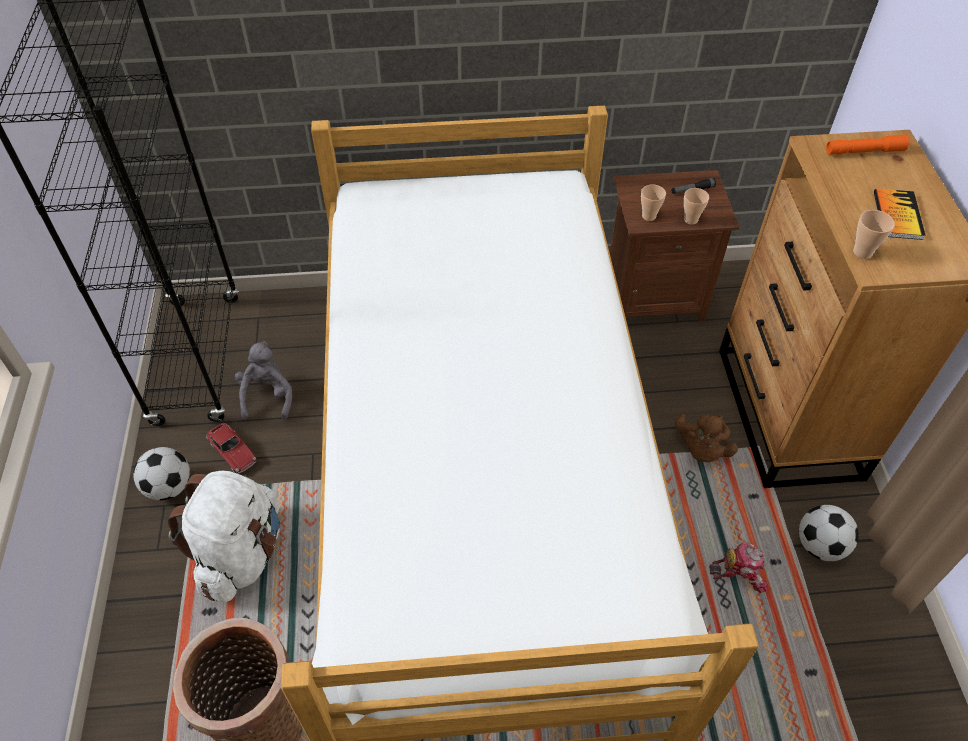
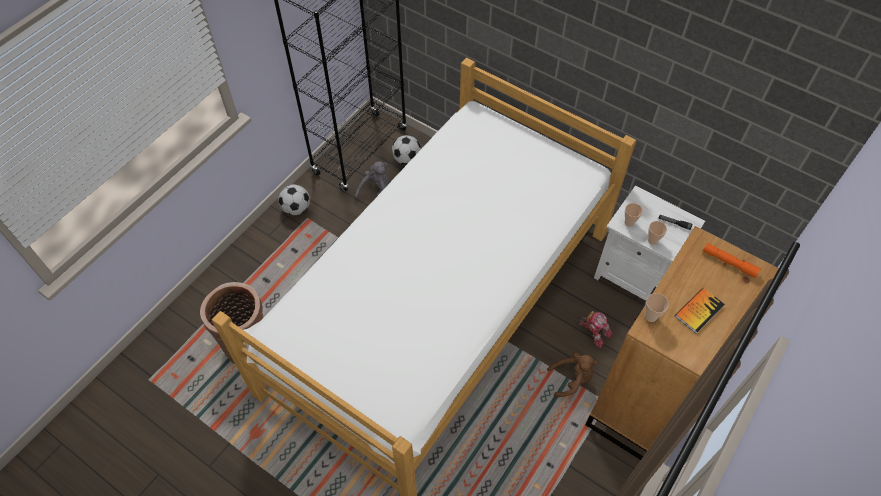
camera: 40 degrees right, 5 degrees up
white backpack [168,471,280,602] -> none
toy car [206,423,256,473] -> none
brown nightstand [610,170,739,322] -> white nightstand [594,186,705,301]
brown plush toy [675,414,738,462] -> brown plush toy turned 150 degrees counterclockwise [547,352,598,397]
toy robot [709,542,768,593] -> toy robot moved to [579,311,613,348]
football [799,505,859,561] -> football moved to [392,135,421,165]

